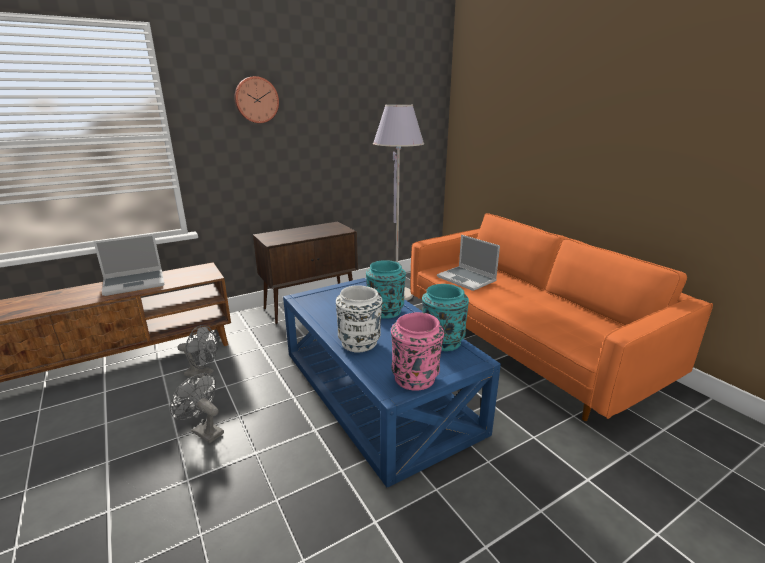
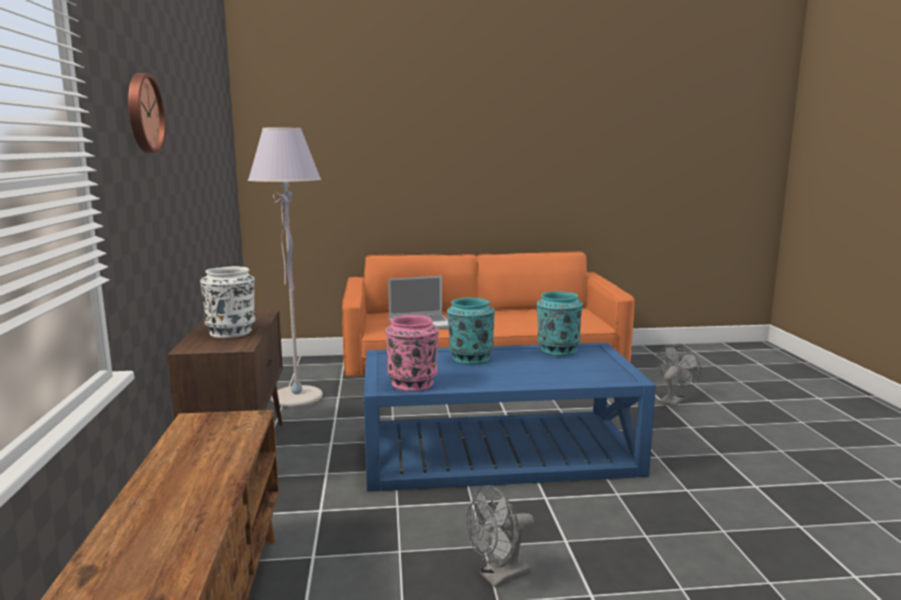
camera: 65 degrees left, 10 degrees down
laptop [93,234,164,296] -> none
grey fan [178,325,218,378] -> grey fan moved to [656,345,701,407]
white vase [336,285,383,353] -> white vase moved to [200,266,255,338]
pink vase [391,312,444,391] -> pink vase moved to [385,315,439,391]

